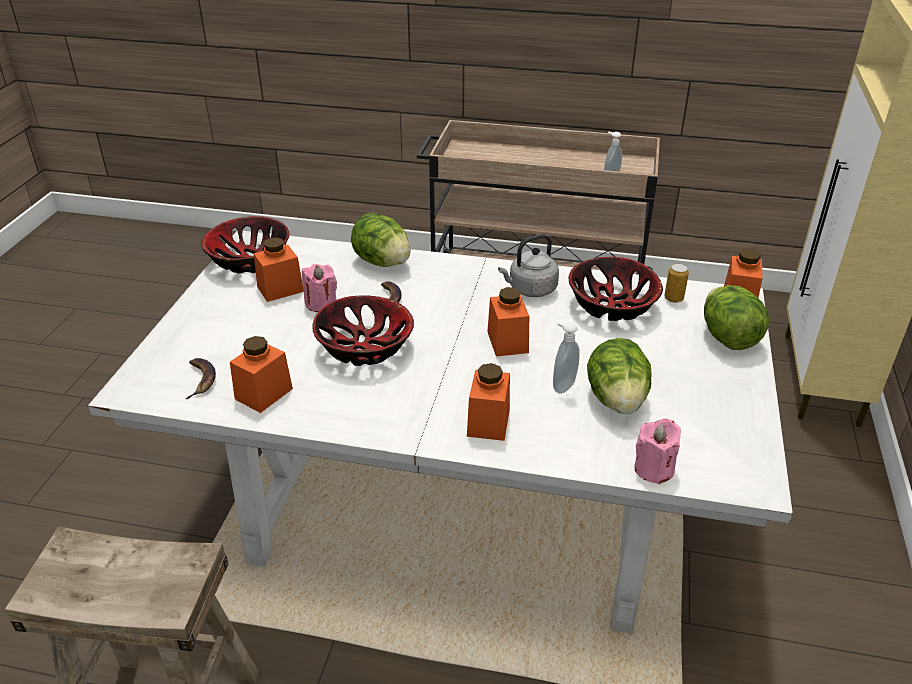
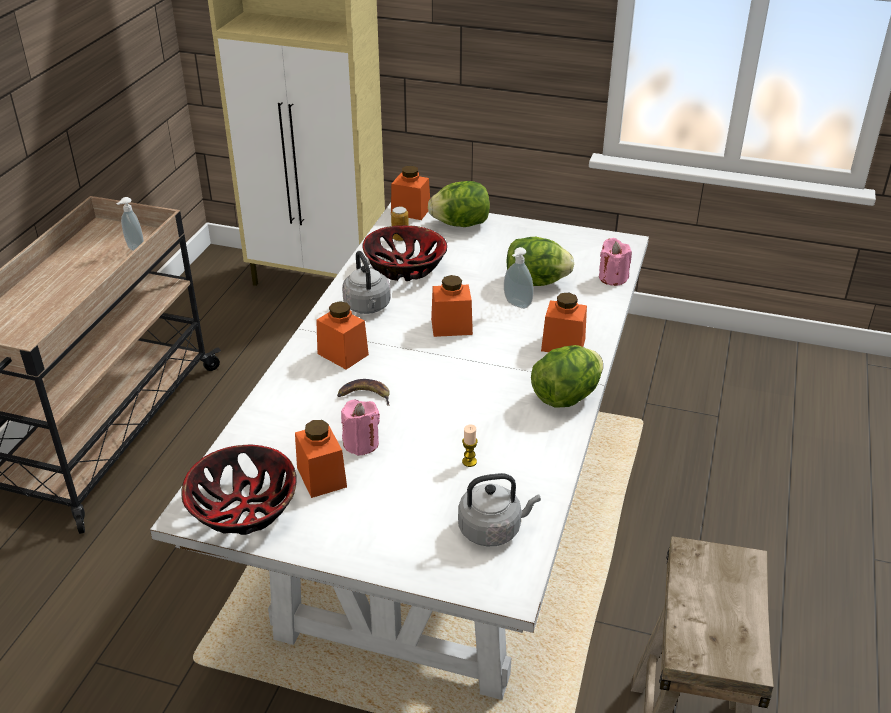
camera: 85 degrees left, 0 degrees up
banana [185,358,216,399] -> grey kettle [458,473,541,546]
orange jar [230,336,293,413] -> orange jar moved to [316,301,369,370]
bowl [312,295,414,366] -> none
lettuce [351,213,411,267] -> lettuce moved to [531,345,603,408]
none -> candle [462,425,478,467]

